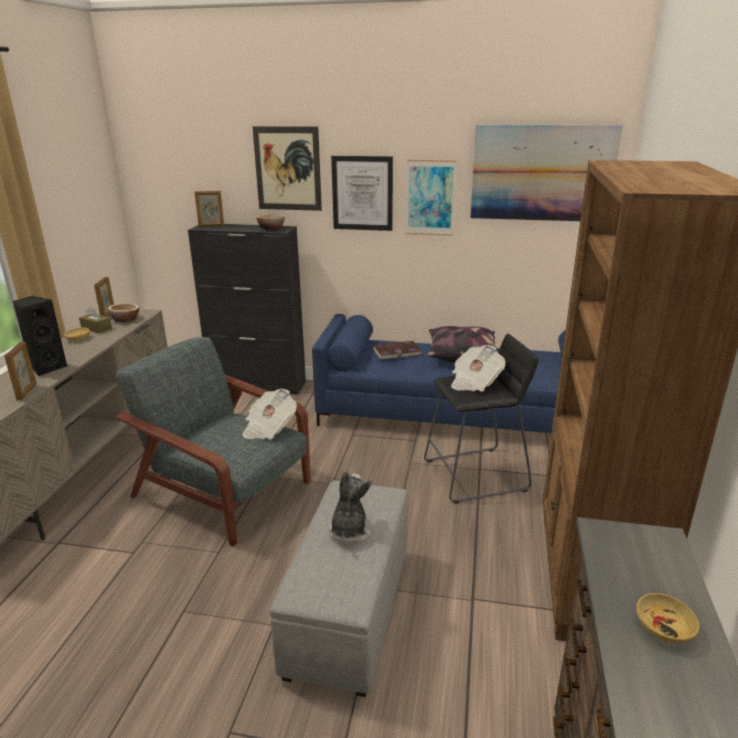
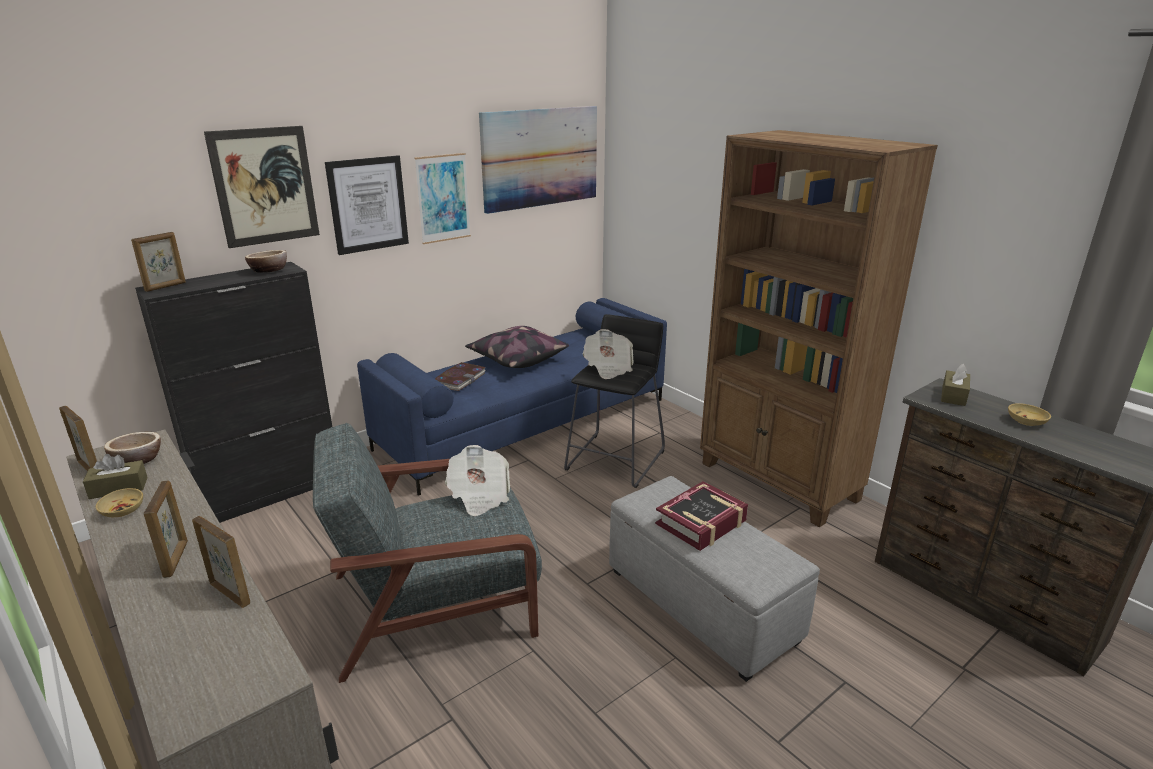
camera: 50 degrees left, 0 degrees up
black speaker [12,296,68,376] -> picture frame [144,480,188,578]
plush toy [329,471,372,543] -> book [655,481,748,551]
none -> brown tissue box [941,364,970,406]

